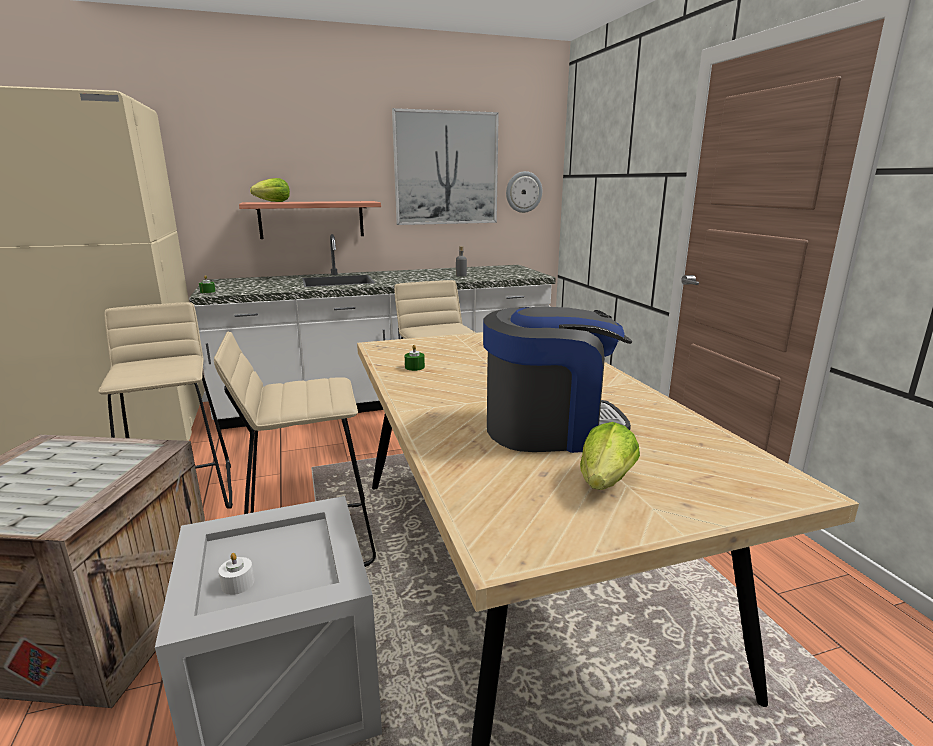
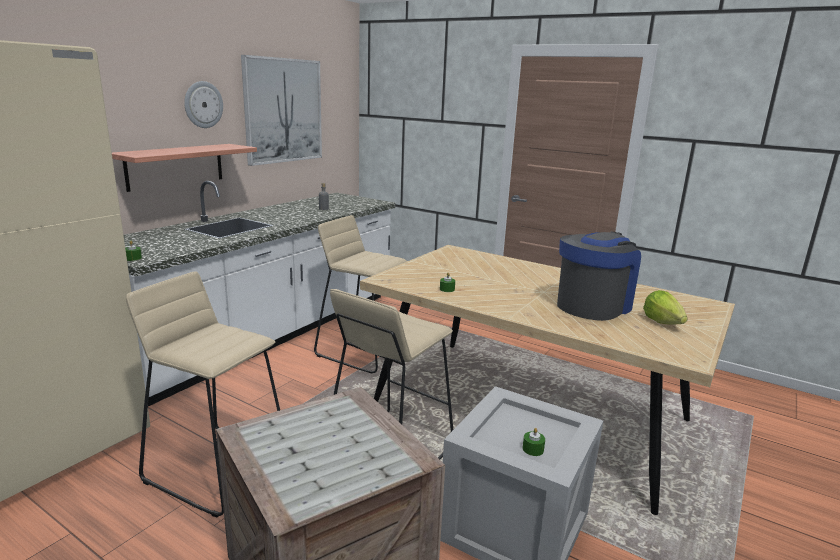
camera: 40 degrees left, 0 degrees up
white candle [218,553,254,595] -> green candle [523,428,545,456]
lettuce [250,178,290,202] -> none
wall clock [506,171,542,213] -> wall clock moved to [184,81,223,128]

